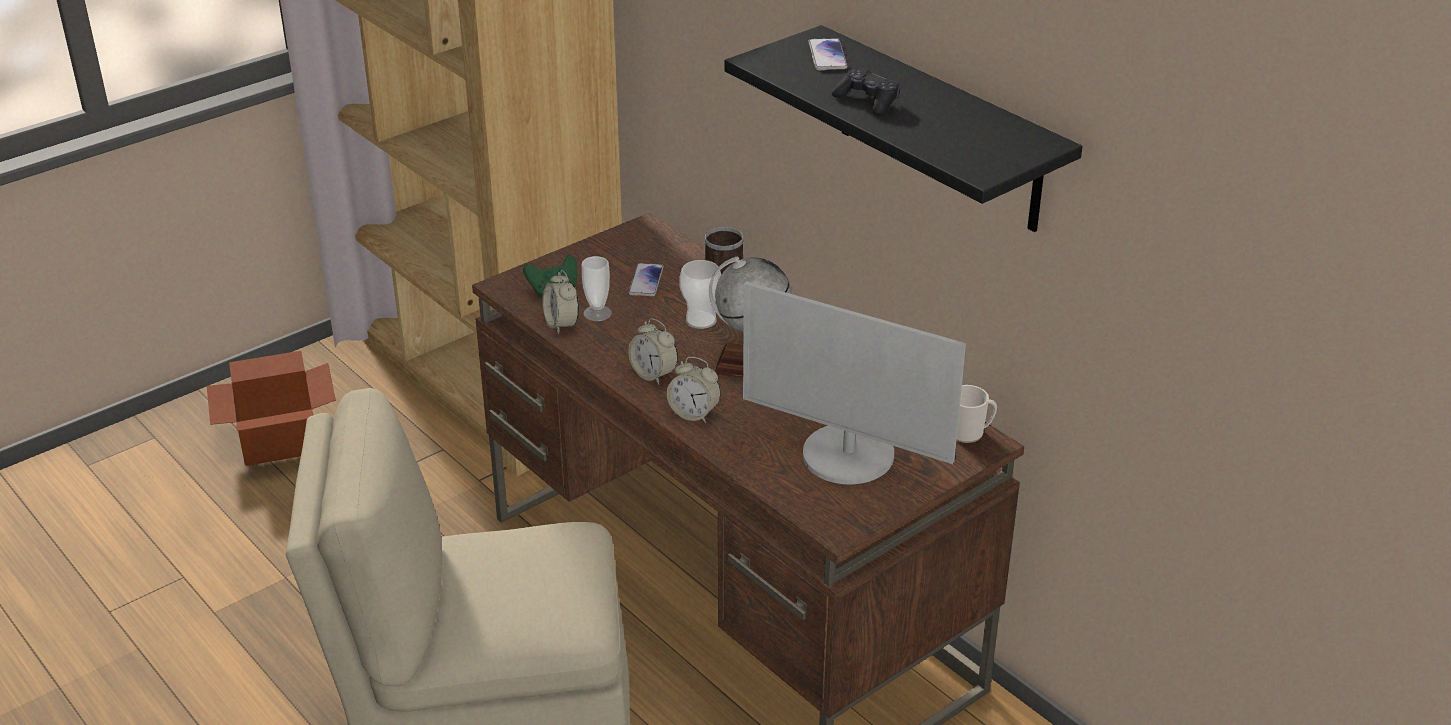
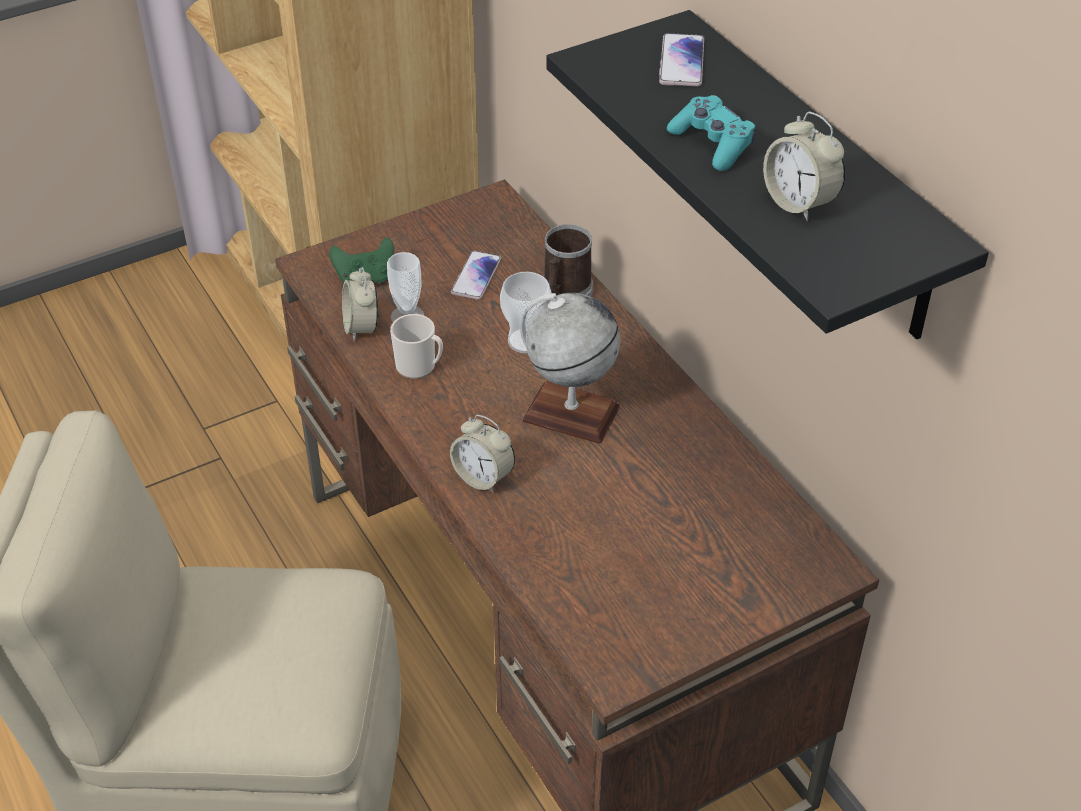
camera: 10 degrees right, 10 degrees up
cardboard box [207,351,336,466] -> none
alarm clock [628,318,678,385] -> alarm clock moved to [763,112,845,221]
monitor [743,281,966,484] -> none
black game controller [832,68,899,116] -> turquoise game controller [667,95,756,171]
mug [957,385,997,443] -> mug moved to [390,314,443,379]

